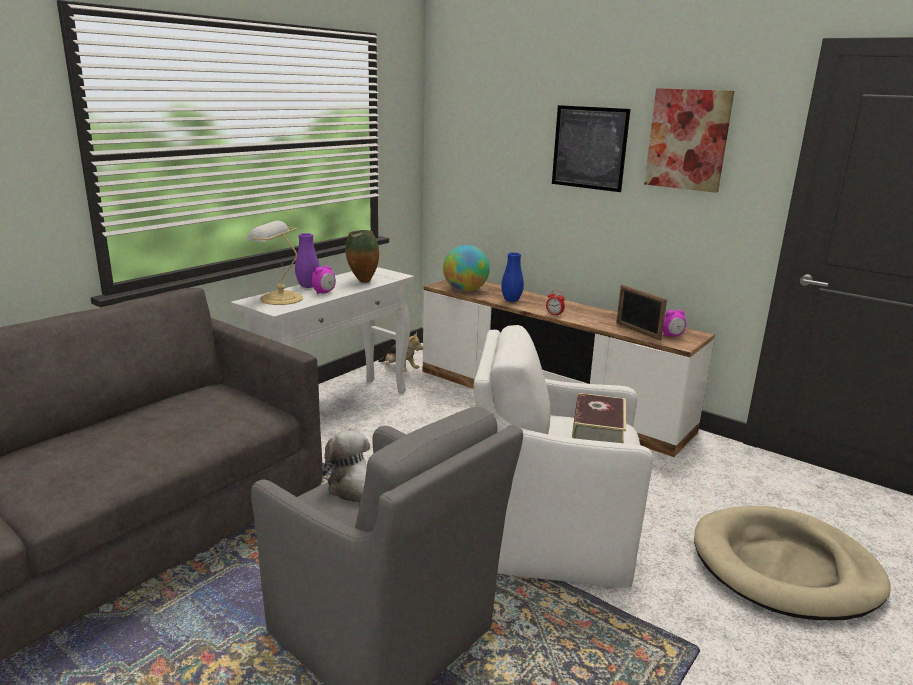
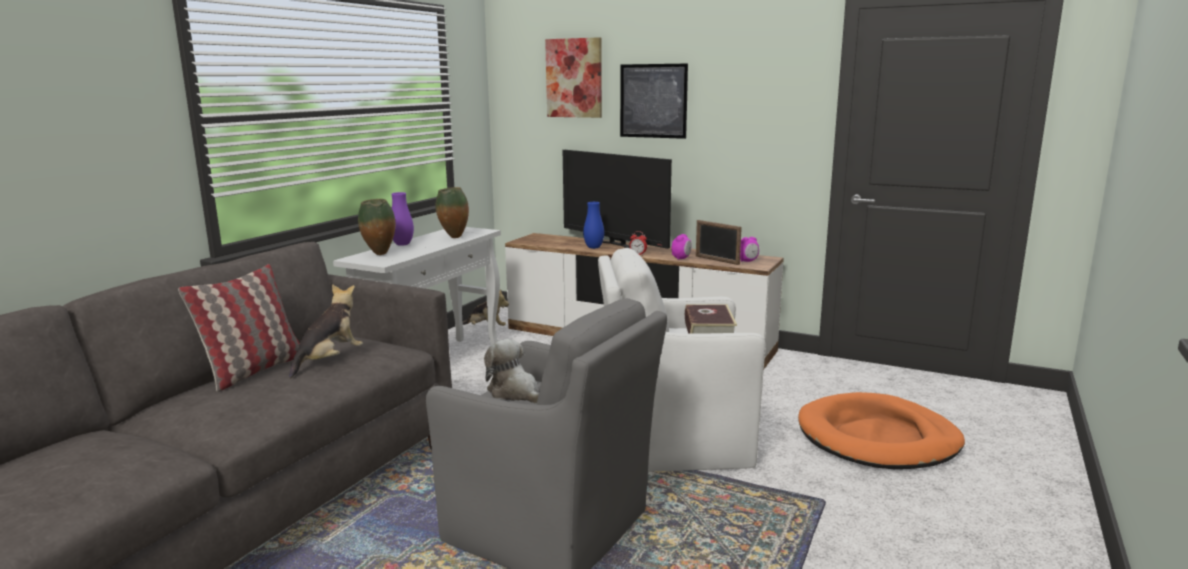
camera: 10 degrees left, 5 degrees down
table lamp [246,221,303,305] -> vase [358,199,395,255]
alarm clock [312,266,336,294] -> alarm clock moved to [672,234,692,260]
globe [443,245,490,292] -> none
picture [644,88,734,193] -> picture moved to [545,37,602,118]
beige dog bed [694,506,890,620] -> orange dog bed [798,392,965,469]
none -> pillow [178,264,300,392]
none -> plush toy [289,284,363,378]
none -> television [563,150,672,249]

